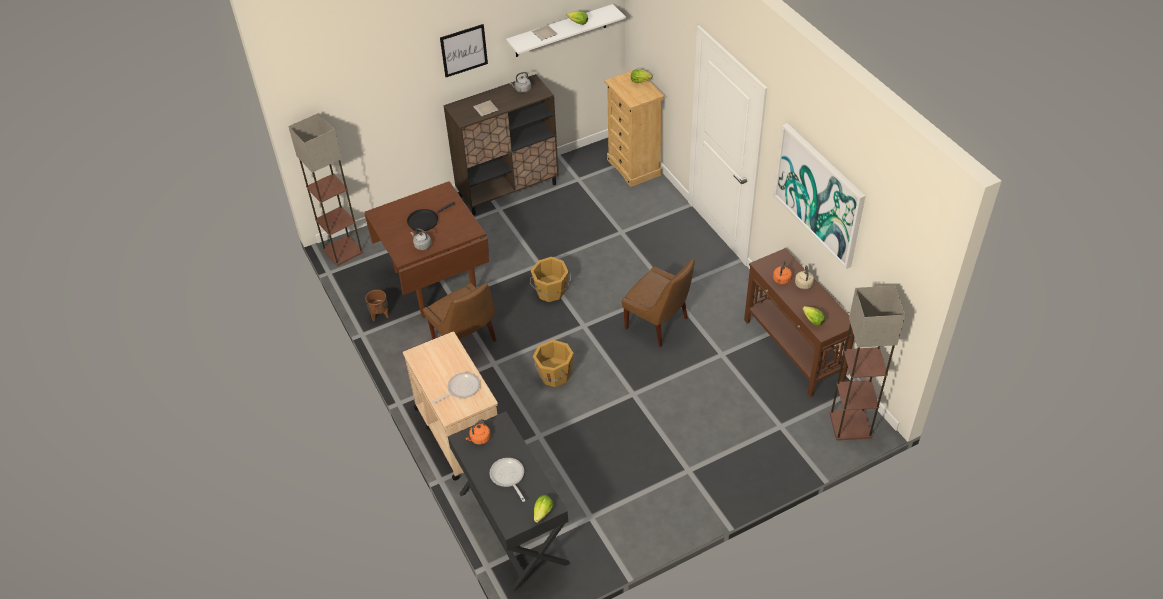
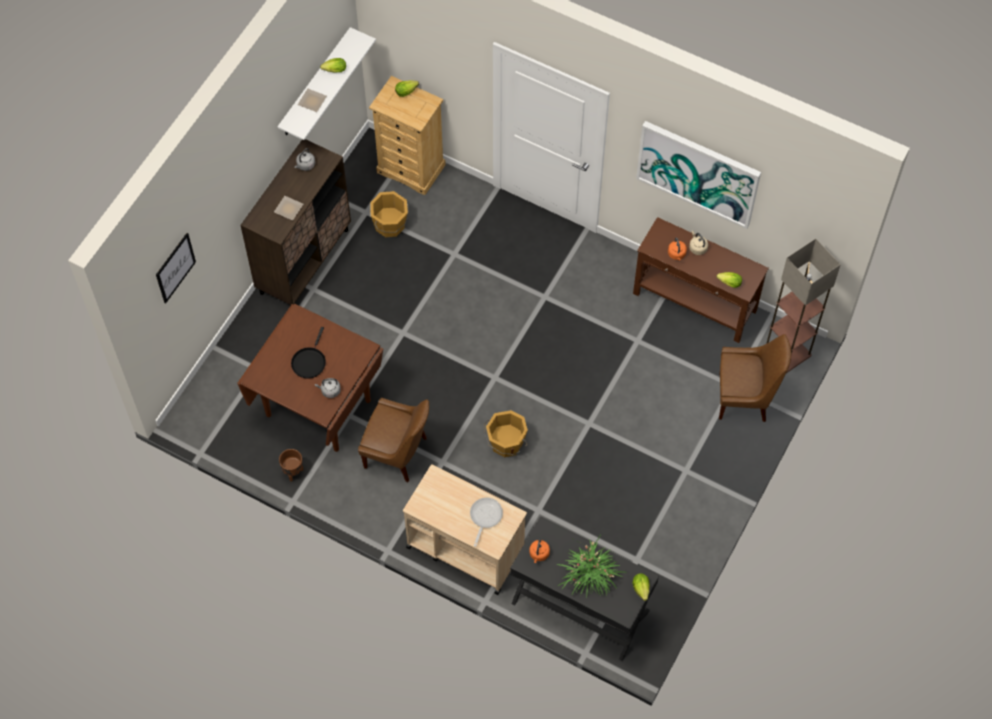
camera: 35 degrees left, 15 degrees up
floor lamp [288,113,364,266] -> none
picture [440,24,488,77] -> picture moved to [156,233,196,303]
frying pan [490,458,525,502] -> potted plant [556,533,624,597]
orange bucket [530,257,571,302] -> orange bucket moved to [370,191,409,237]
brown chair [622,259,695,347] -> brown chair moved to [719,334,791,422]

